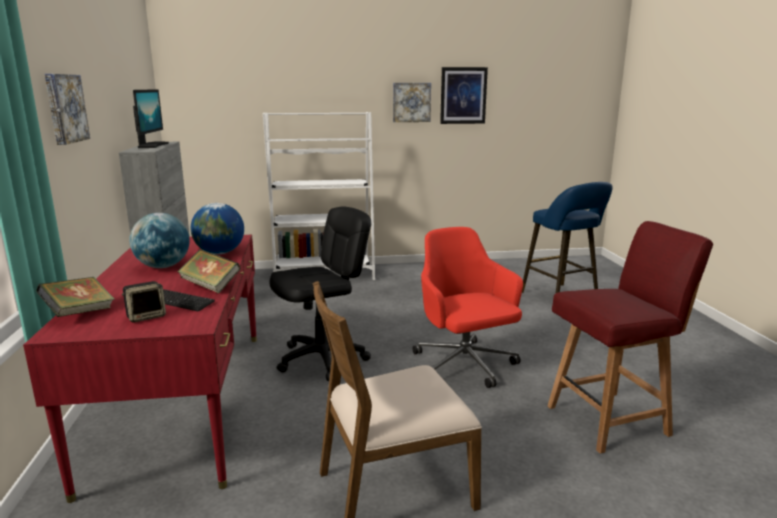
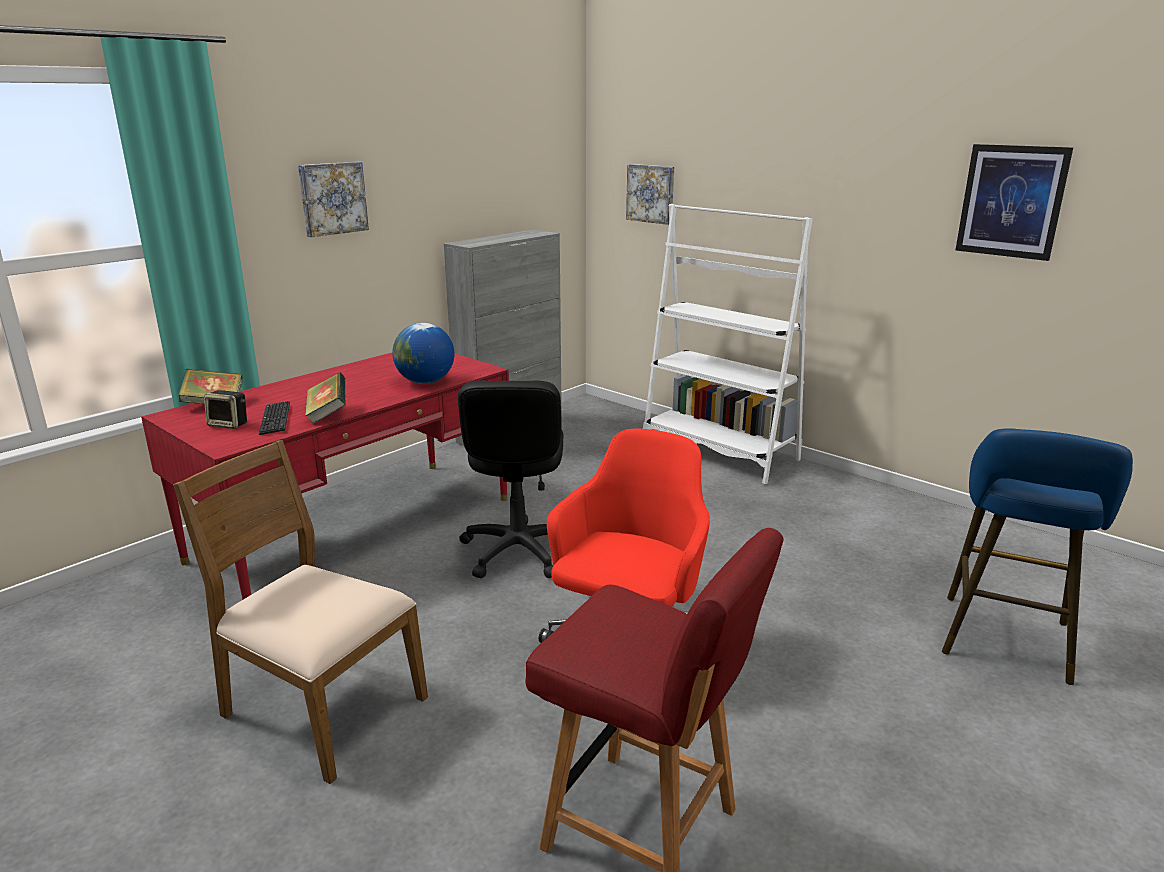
camera: 50 degrees right, 5 degrees up
globe [129,213,190,268] -> none
monitor [133,89,169,148] -> none
black office chair [269,206,371,381] -> black office chair turned 75 degrees clockwise [458,380,563,578]
picture [393,83,431,122] -> picture moved to [626,164,674,225]

